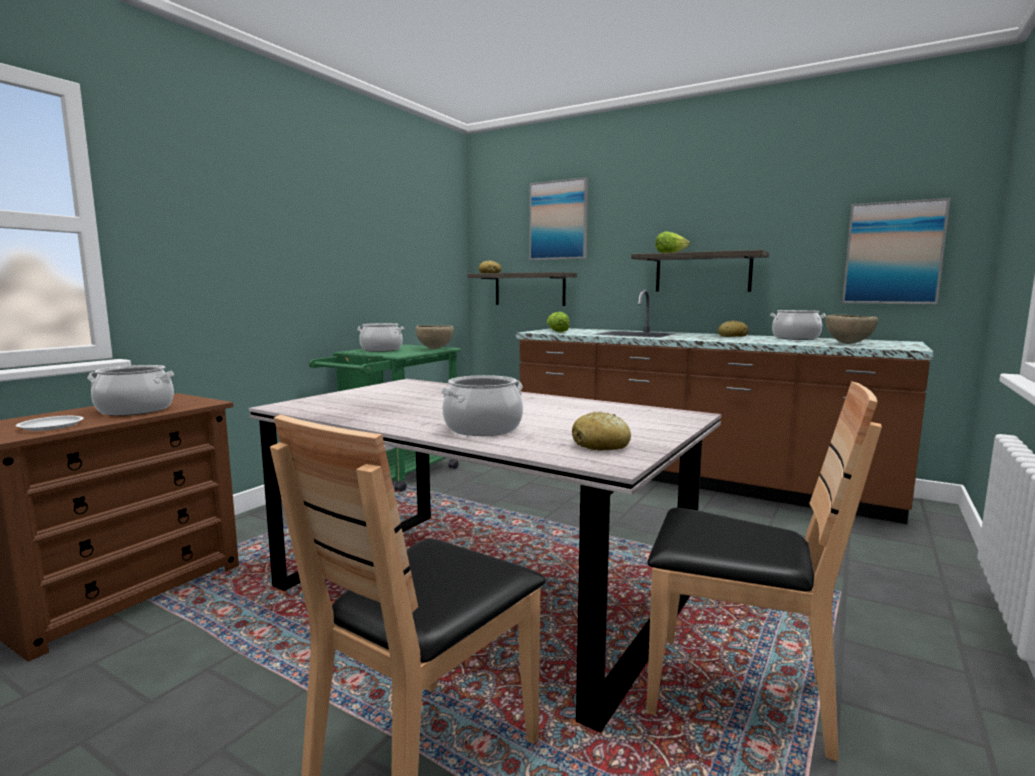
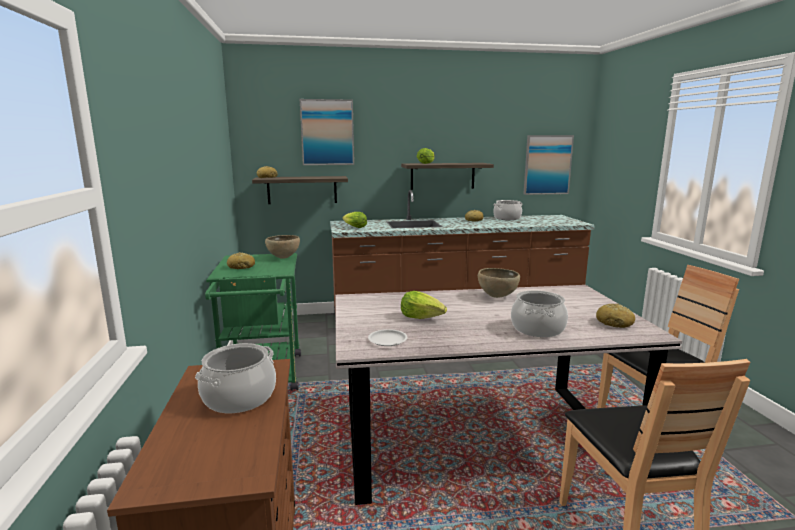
camera: 40 degrees left, 5 degrees up
white plate [16,416,84,431] -> white plate moved to [368,329,407,346]
cooking pot [357,323,404,352] -> bread [227,252,255,269]
brown bowl [825,315,878,344] -> brown bowl moved to [478,268,520,298]
none -> lettuce [401,291,447,319]

